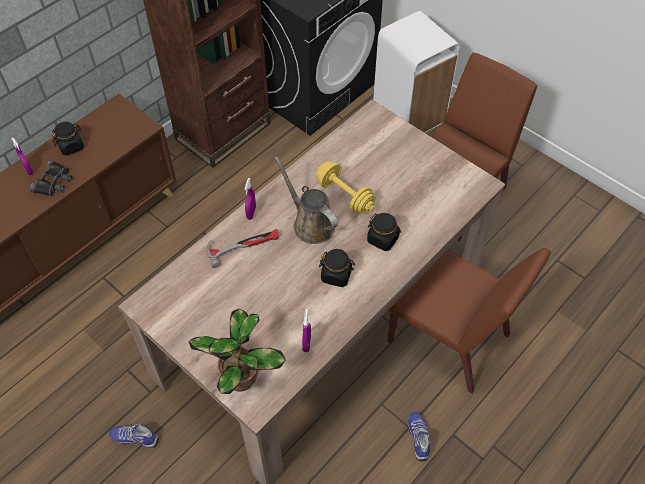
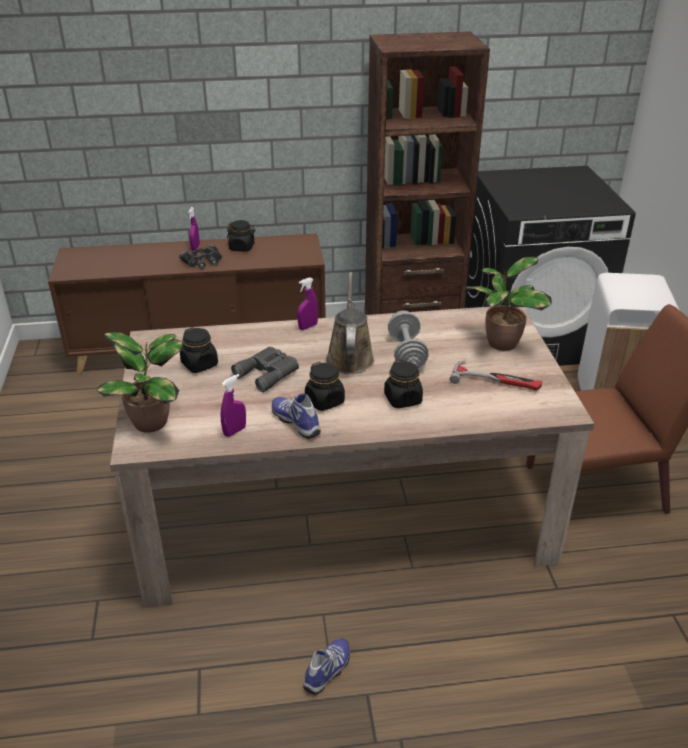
camera: 40 degrees right, 20 degrees down
shoe [109,424,159,448] -> shoe moved to [272,393,321,439]
hammer [206,229,279,268] -> hammer moved to [450,360,542,391]
yellow dumbbell [316,161,375,214] -> grey dumbbell [388,311,429,370]
brown chair [387,248,551,393] -> none
none -> black jar [180,327,218,373]
none -> grey binoculars [231,347,299,392]
none -> potted plant [465,257,552,351]

